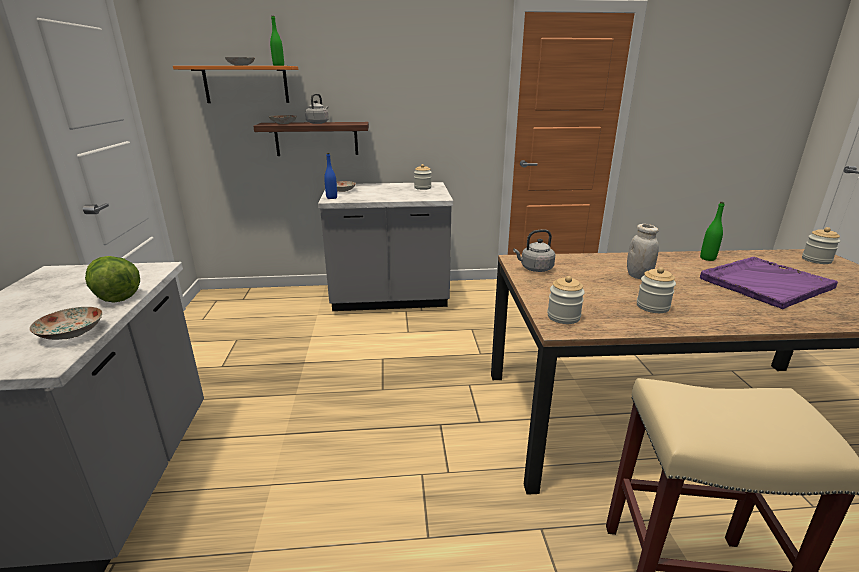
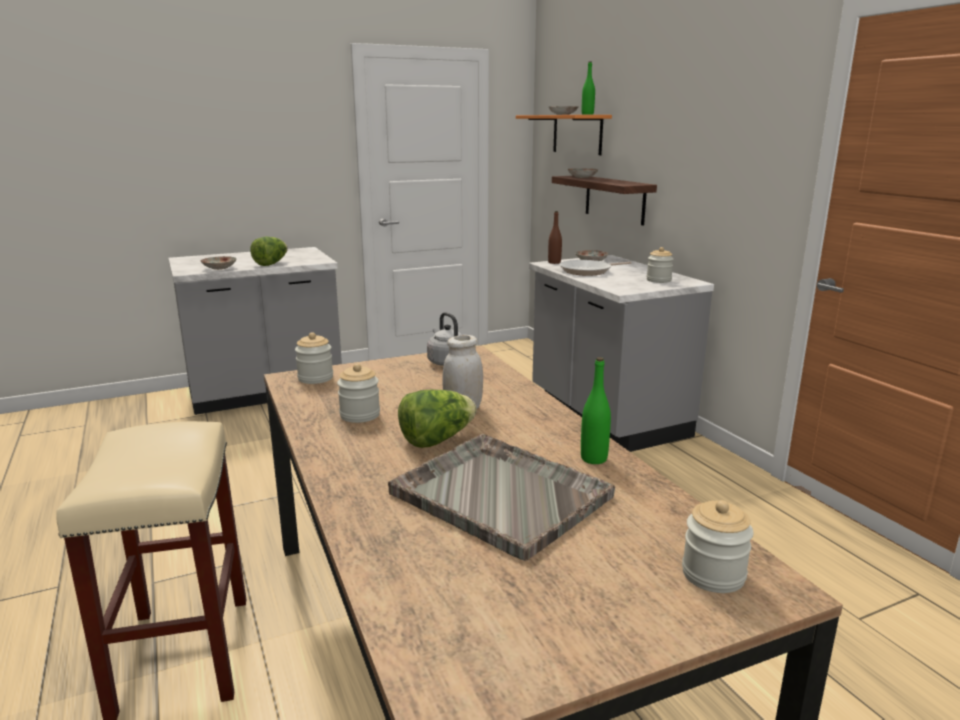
camera: 70 degrees right, 5 degrees down
grey kettle [305,93,329,124] -> none
blue bottle [324,153,337,199] -> brown bottle [548,211,562,264]
purple tray [700,257,838,309] -> grey tray [388,434,615,561]
none -> lettuce [398,390,477,448]
none -> frying pan [560,260,632,276]

